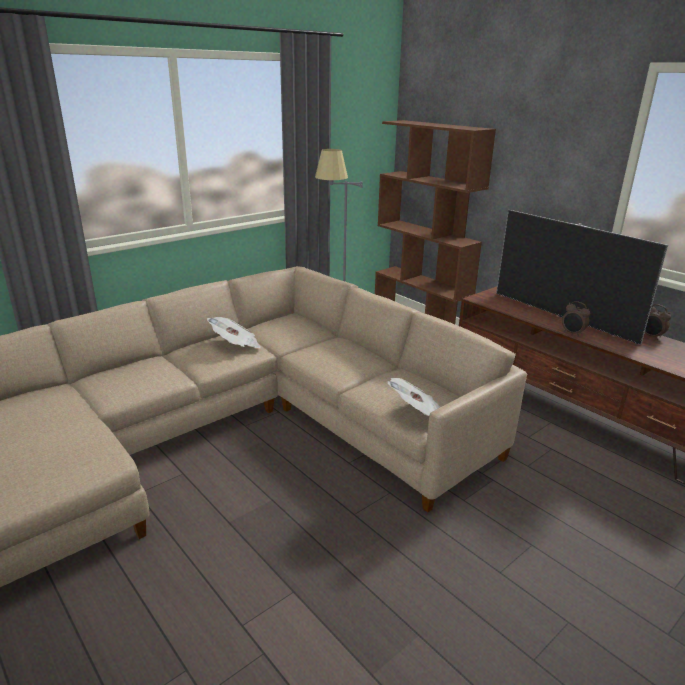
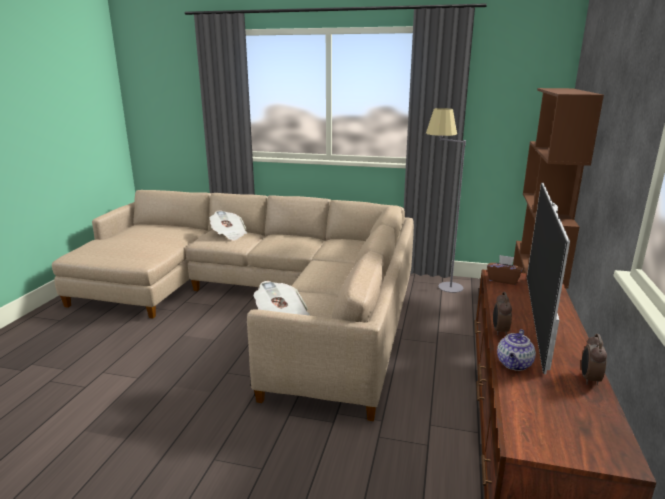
camera: 55 degrees right, 5 degrees down
newspaper [207,317,261,348] -> newspaper moved to [209,211,248,241]
none -> brown tissue box [487,255,522,285]
none -> teapot [497,329,536,371]

